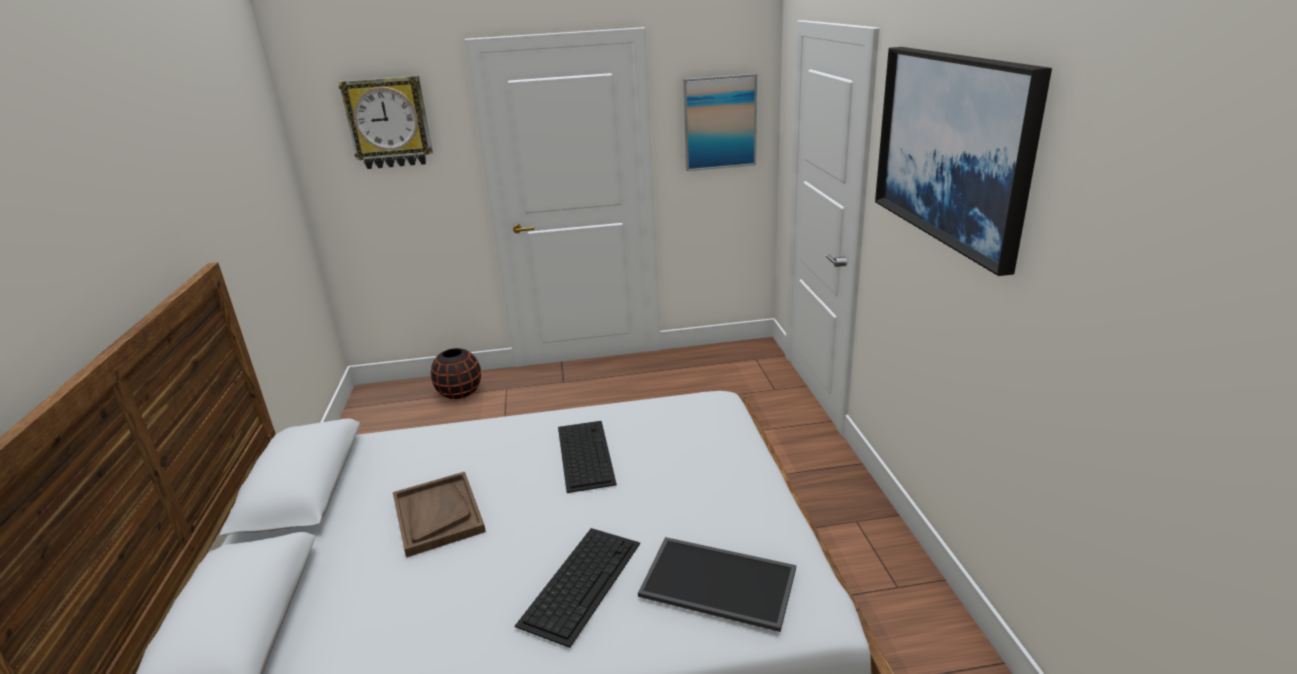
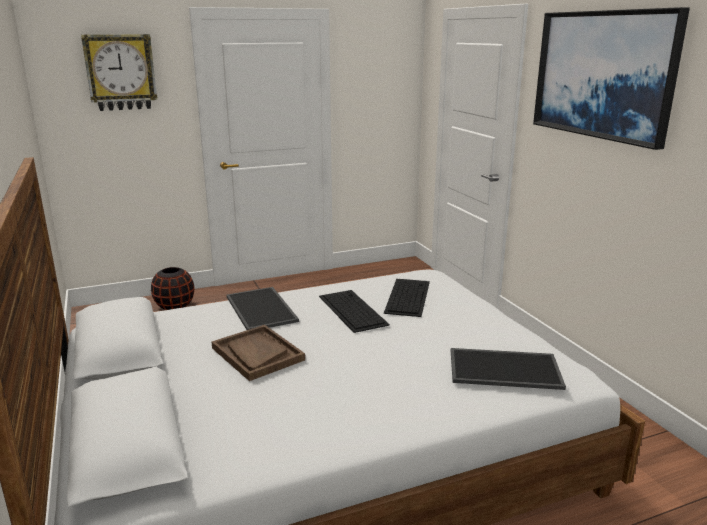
camera: 15 degrees left, 5 degrees down
keyboard [515,528,640,648] -> keyboard moved to [384,279,430,317]
picture [683,74,757,171] -> none
none -> tray [226,287,299,330]

